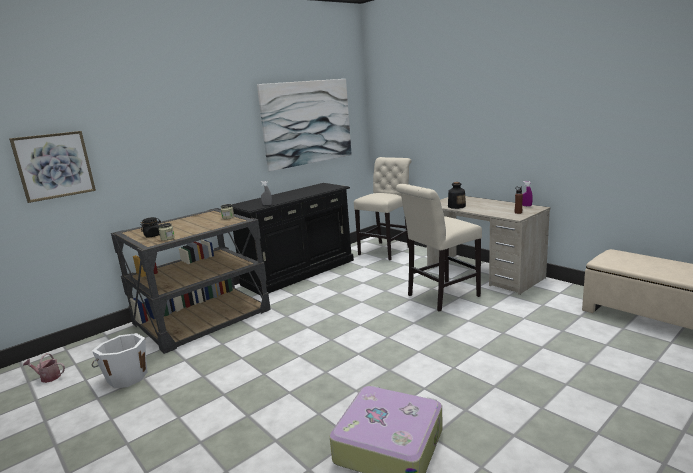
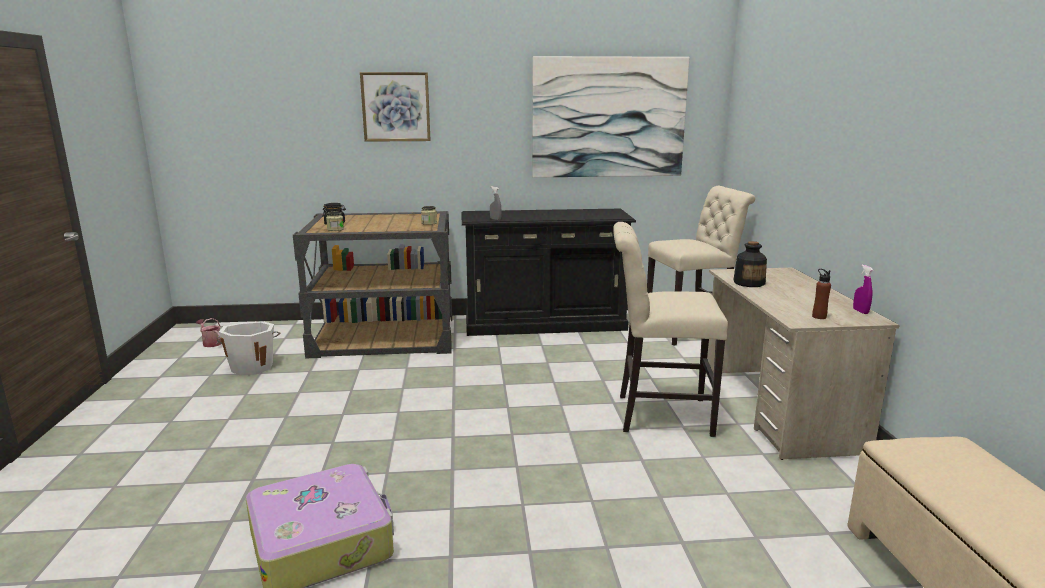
camera: 35 degrees right, 0 degrees up
picture [9,131,96,203] -> picture moved to [360,72,431,142]

